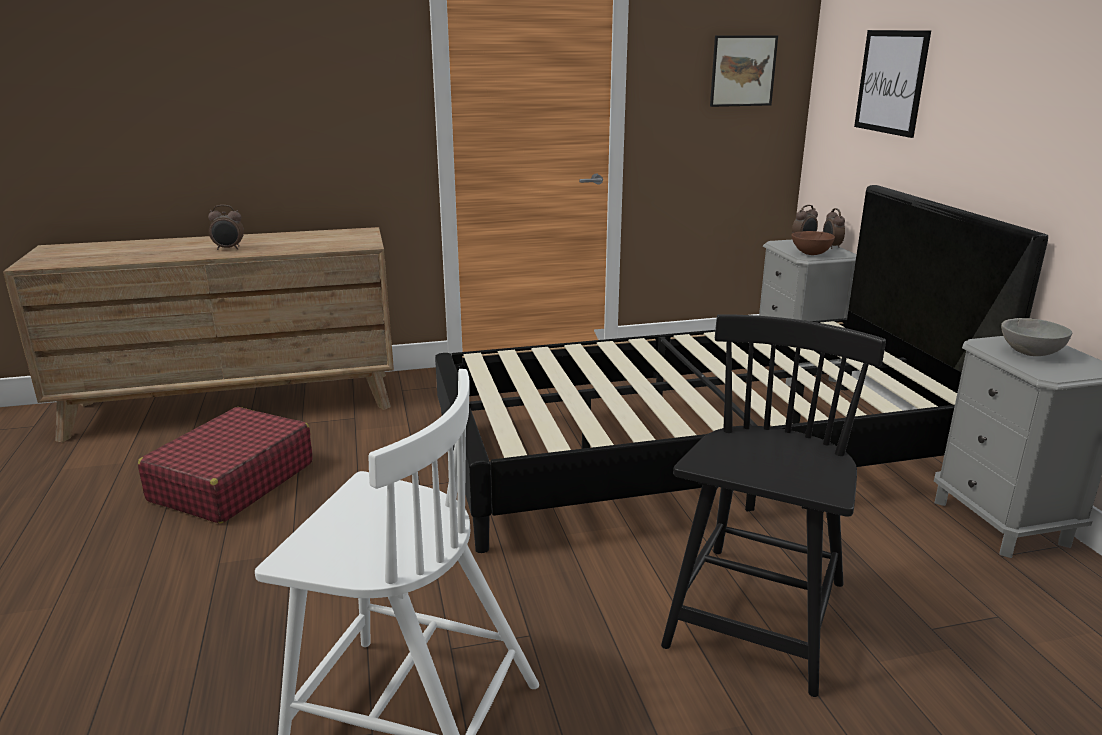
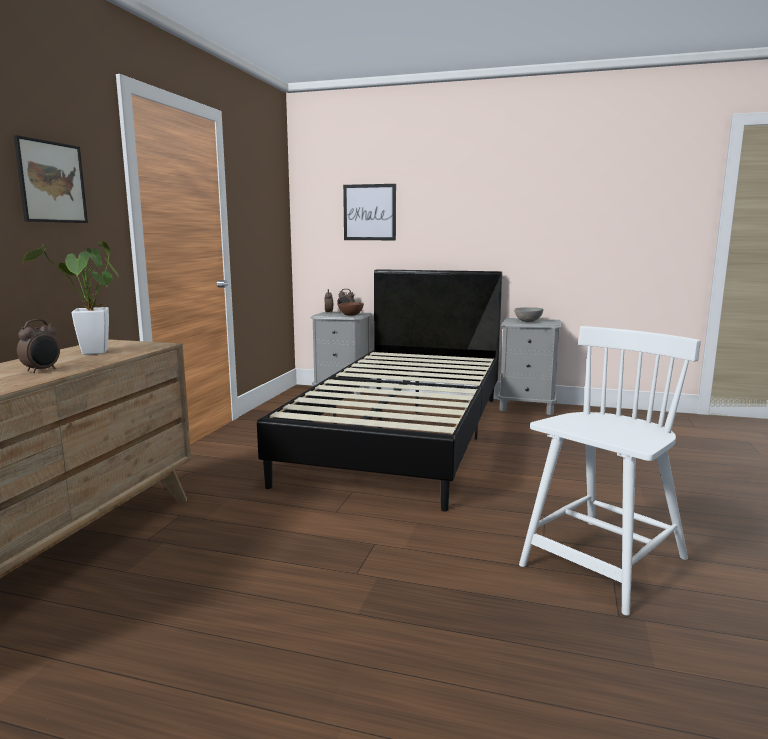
camera: 60 degrees left, 10 degrees down
red suitcase [138,407,313,524] -> none
black chair [661,314,886,697] -> none
picture [710,35,778,107] -> picture moved to [14,135,88,223]
none -> potted plant [22,241,120,355]

